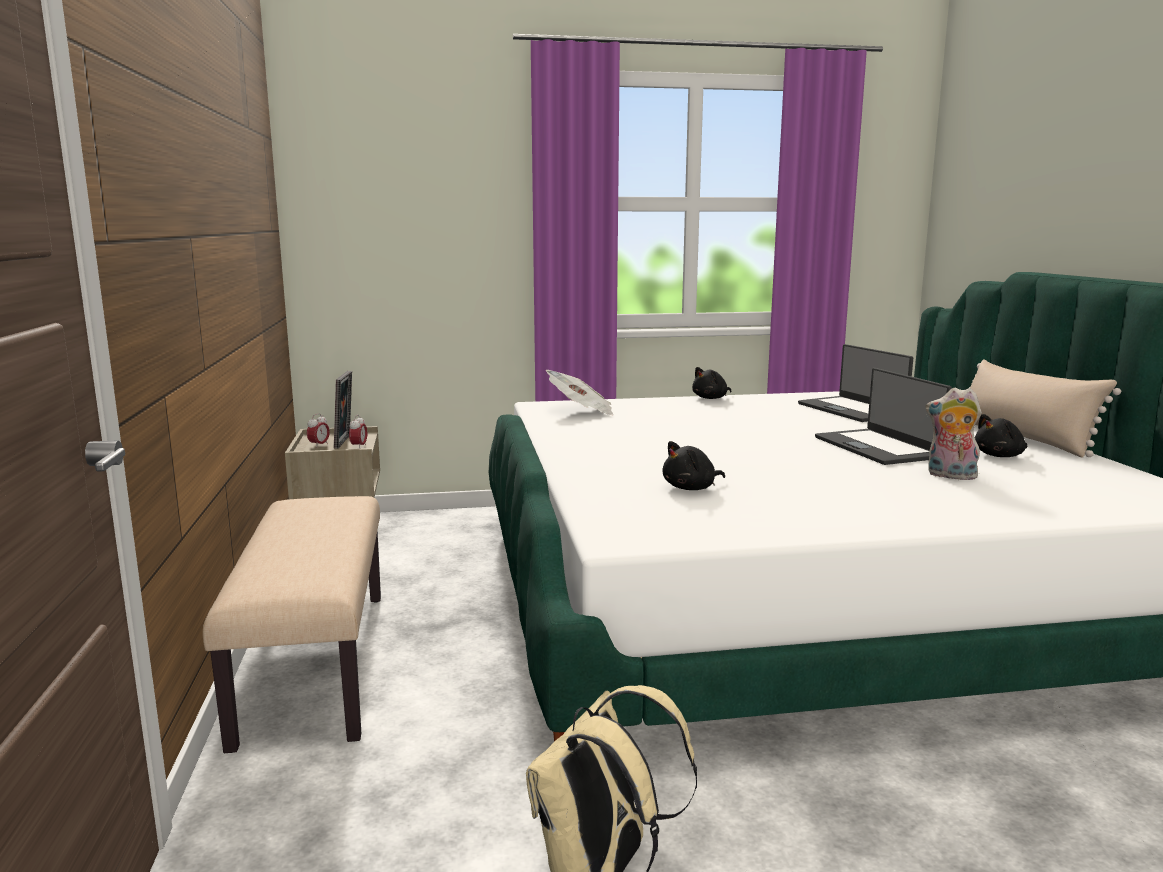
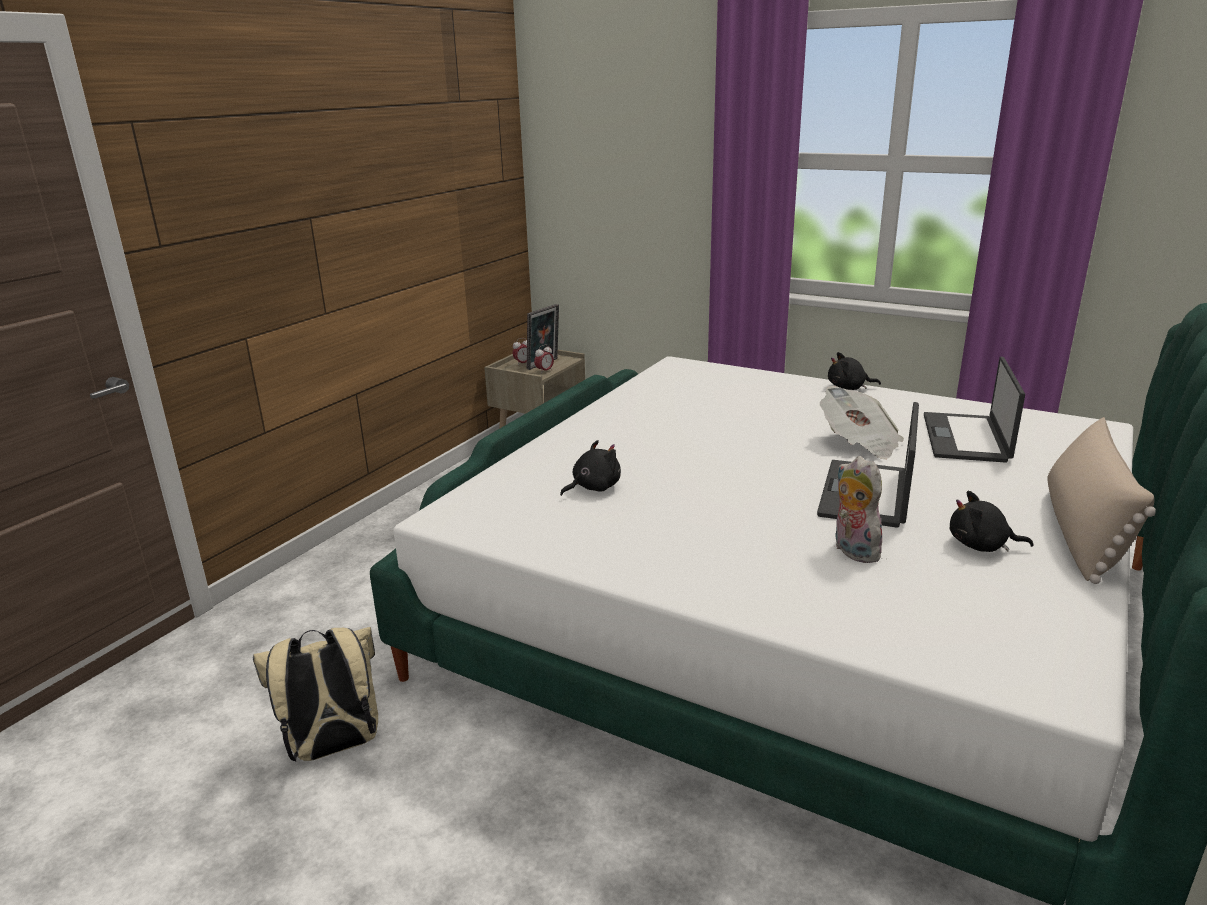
camera: 40 degrees right, 10 degrees up
beige bench [203,496,381,753] -> none
newspaper [546,370,614,416] -> newspaper moved to [820,386,904,460]
black plush toy [662,441,725,490] -> black plush toy turned 135 degrees clockwise [560,440,621,496]

